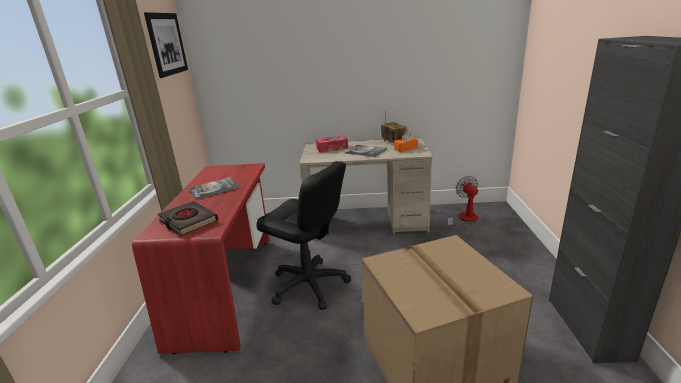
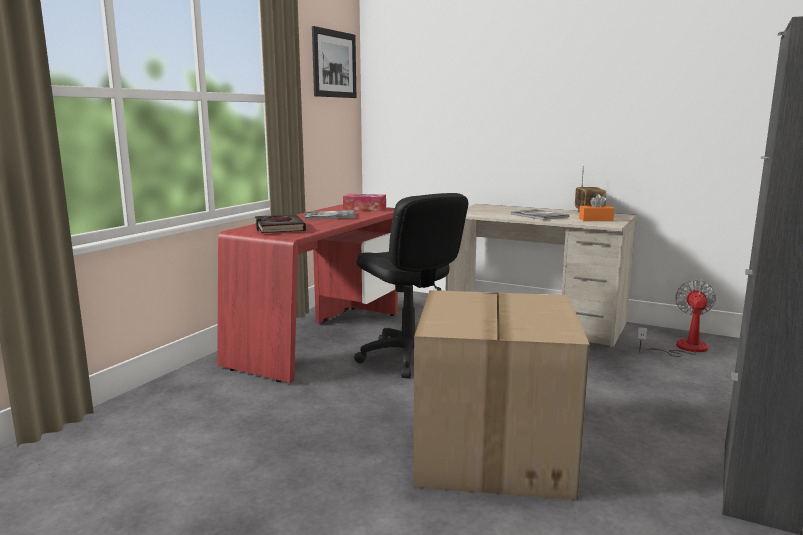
camera: 25 degrees right, 10 degrees down
tissue box [316,135,348,153] -> tissue box moved to [343,194,386,211]

